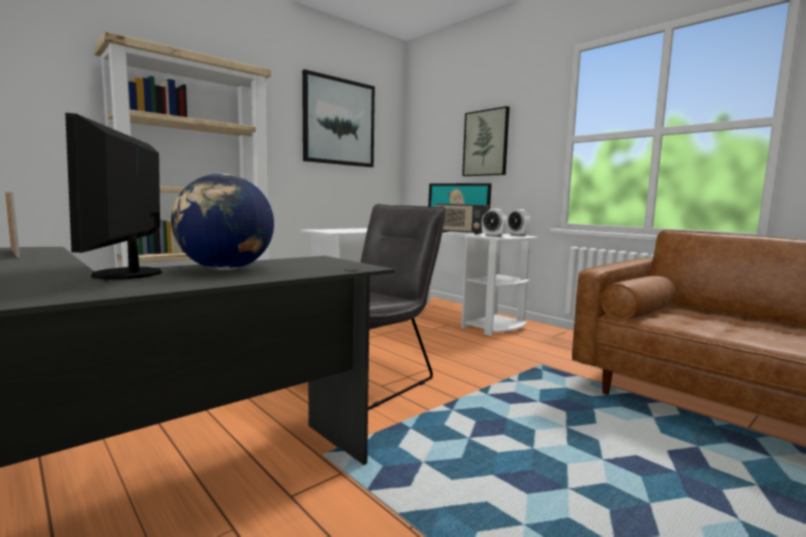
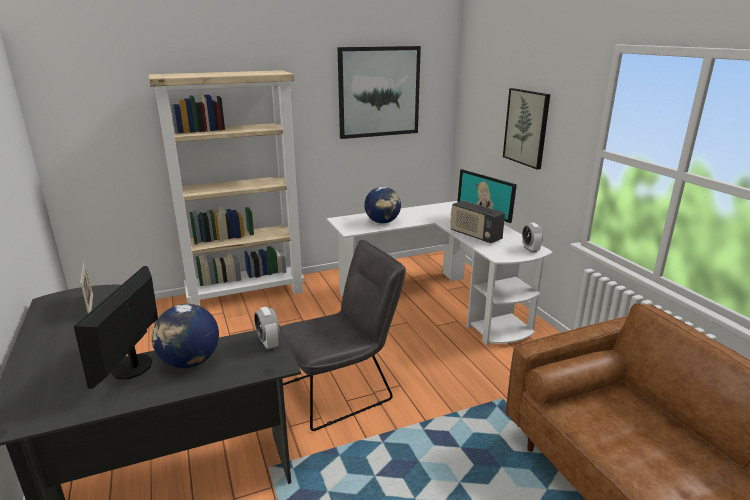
camera: 20 degrees right, 15 degrees up
alarm clock [482,209,507,237] -> alarm clock moved to [254,307,280,350]
none -> globe [364,187,401,223]

